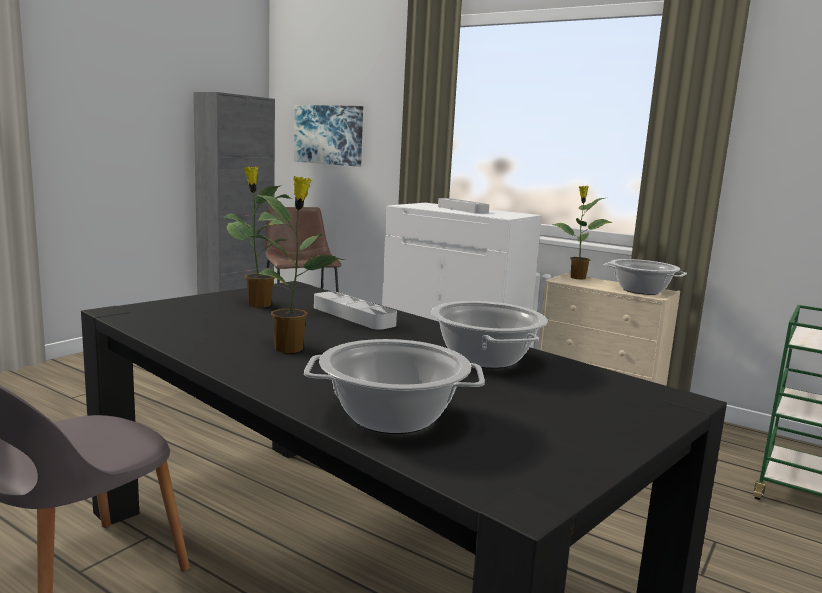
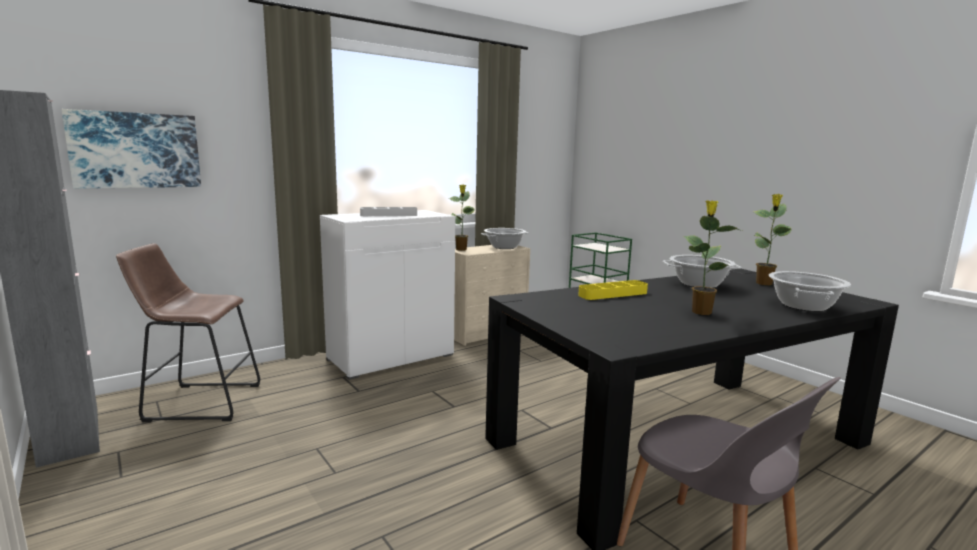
camera: 70 degrees left, 0 degrees up
potted plant [222,166,292,308] -> potted plant moved to [754,194,792,285]
grey tray [314,291,397,330] -> yellow tray [578,280,648,300]

